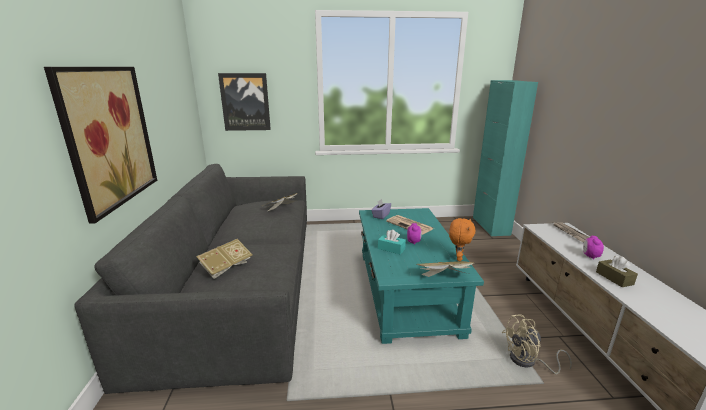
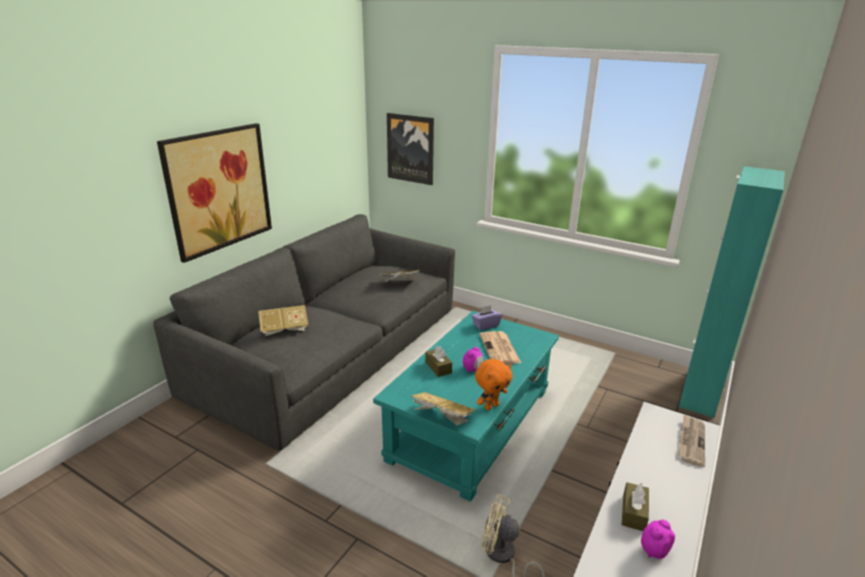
camera: 35 degrees right, 5 degrees up
turquoise tissue box [378,230,406,254] -> brown tissue box [425,346,452,377]
alarm clock [583,236,604,260] -> alarm clock moved to [641,520,675,559]

